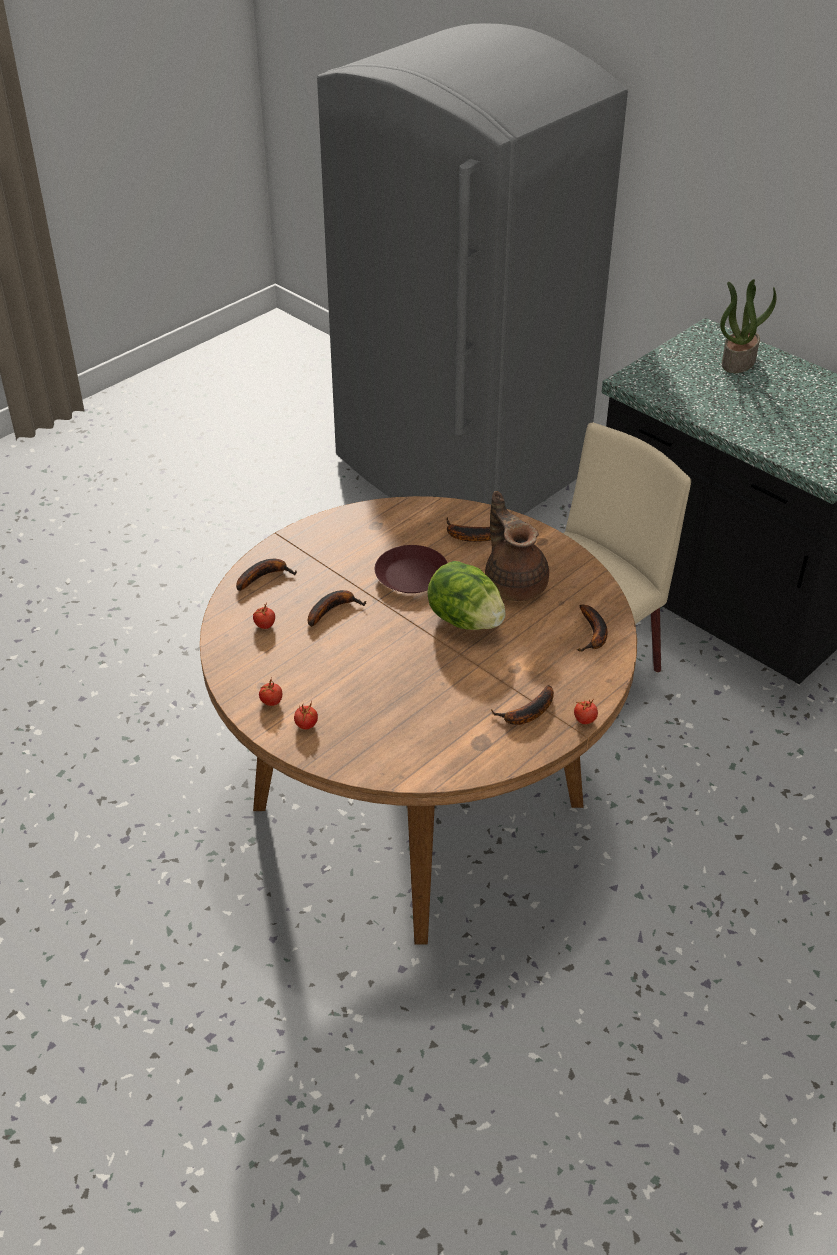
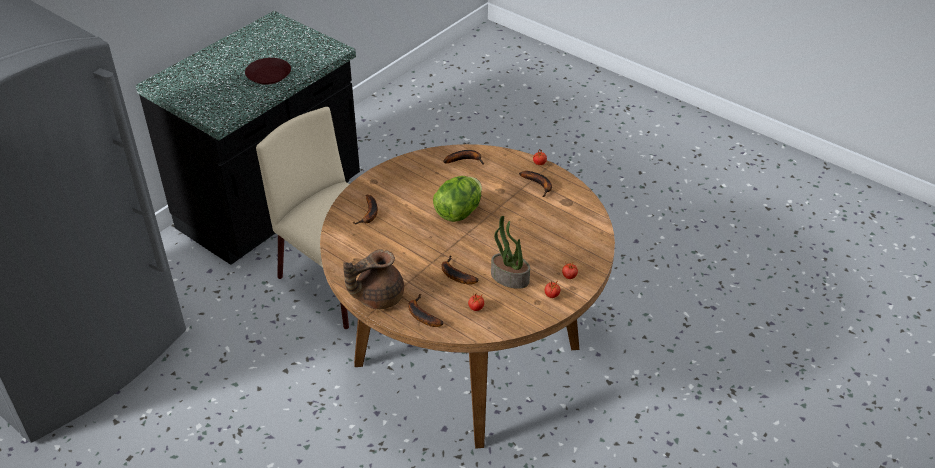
camera: 95 degrees left, 0 degrees up
brown plate [375,545,448,593] -> brown plate moved to [245,58,291,85]
brown teapot [485,491,549,601] -> brown teapot moved to [343,249,404,309]
potted plant [720,279,776,373] -> potted plant moved to [491,216,530,289]

